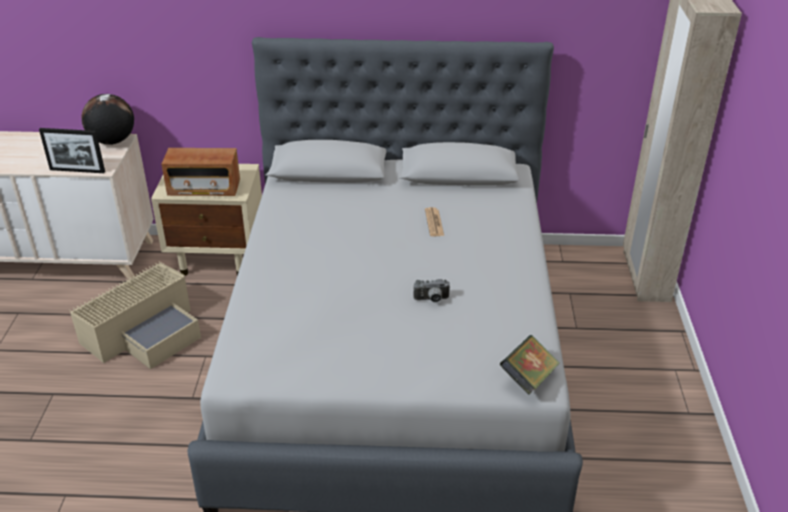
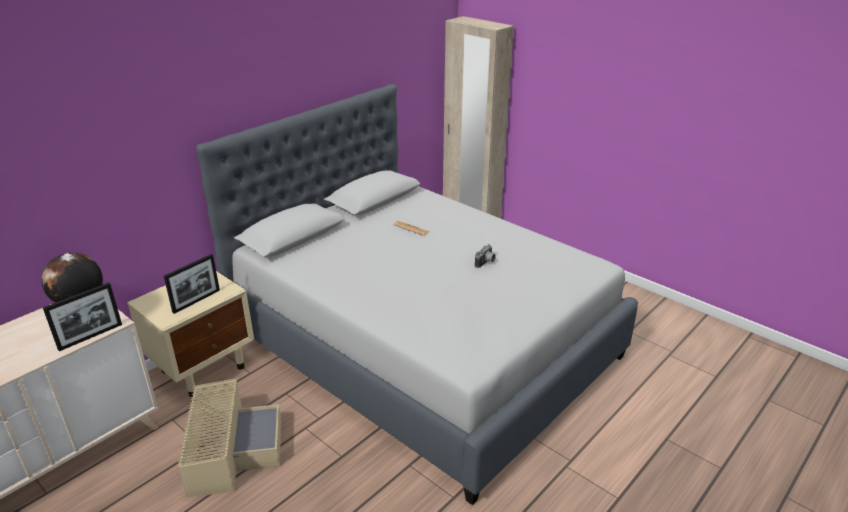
camera: 50 degrees left, 5 degrees down
radio [161,148,240,196] -> picture frame [164,254,220,314]
book [500,335,560,395] -> none

